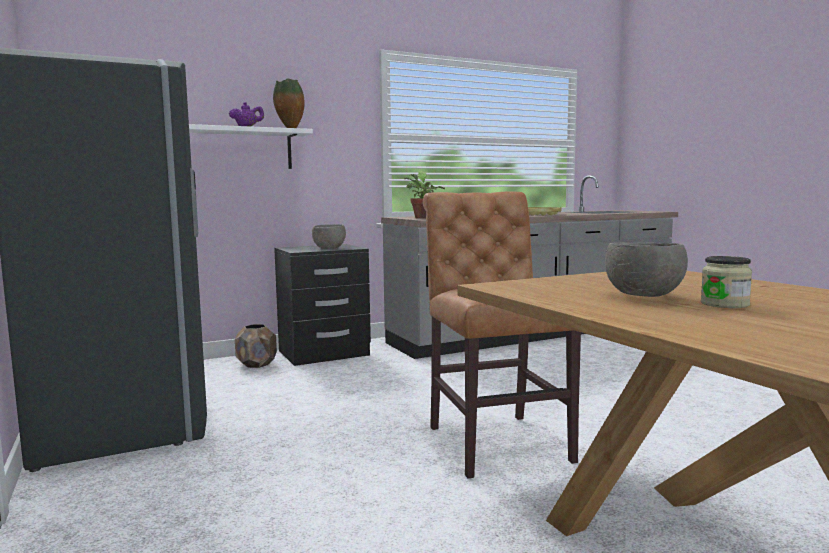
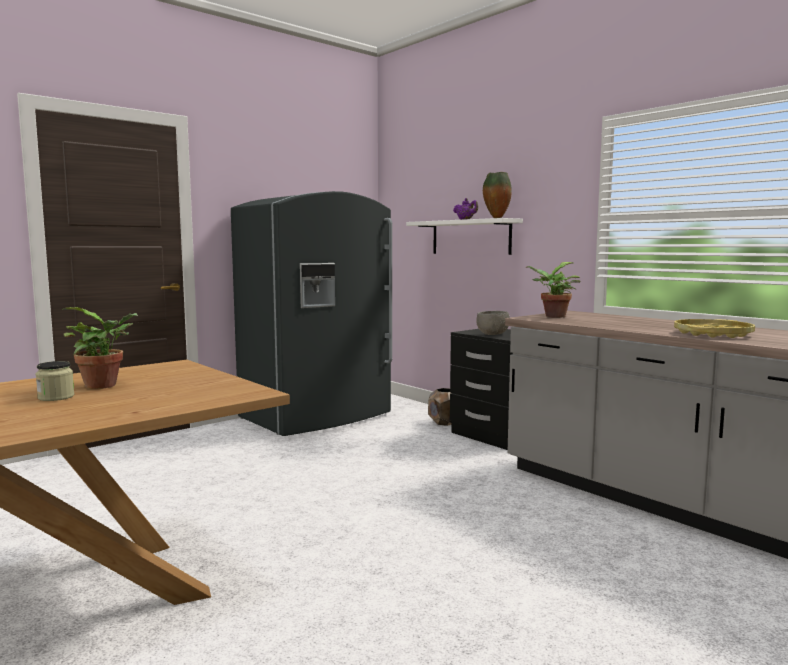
camera: 75 degrees right, 0 degrees up
brown chair [423,192,581,479] -> none
grey bowl [605,242,688,297] -> potted plant [62,307,138,389]

